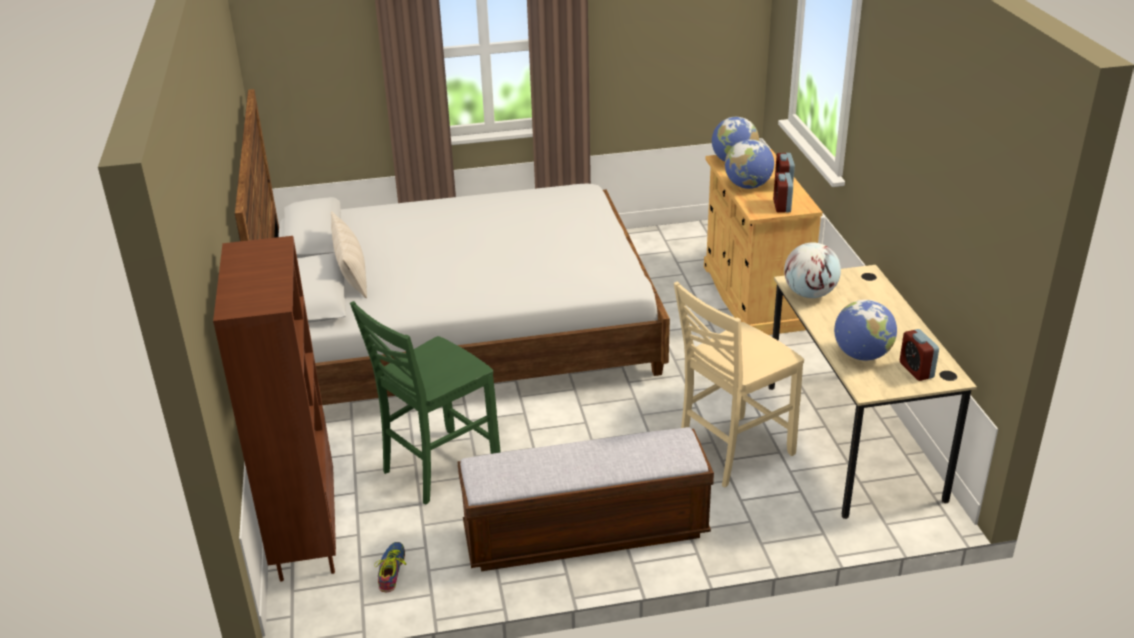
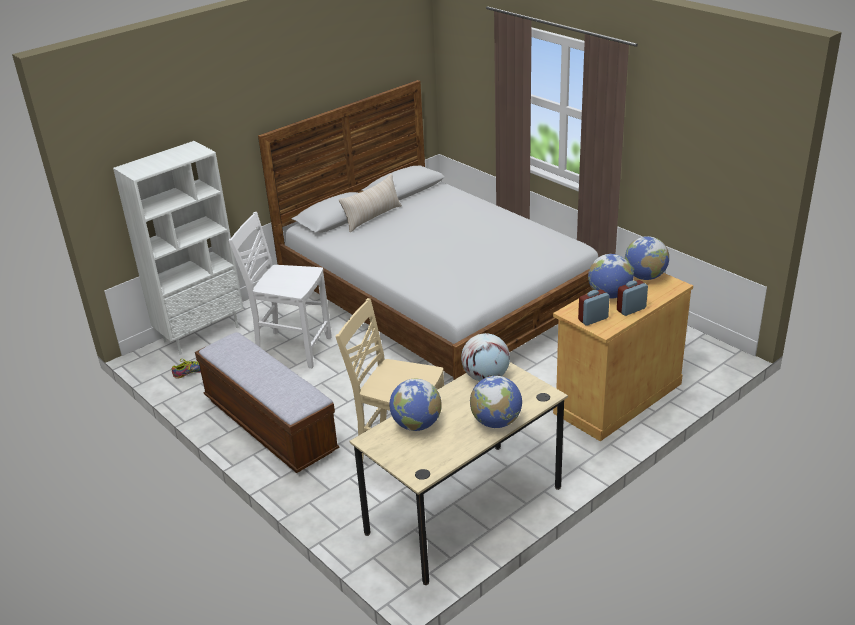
camera: 60 degrees right, 0 degrees up
brown bookcase [213,236,336,581] -> white bookcase [113,141,243,355]
green chair [350,301,501,505] -> white chair [229,212,332,368]
alarm clock [900,329,939,381] -> none
none -> globe [470,376,522,428]

